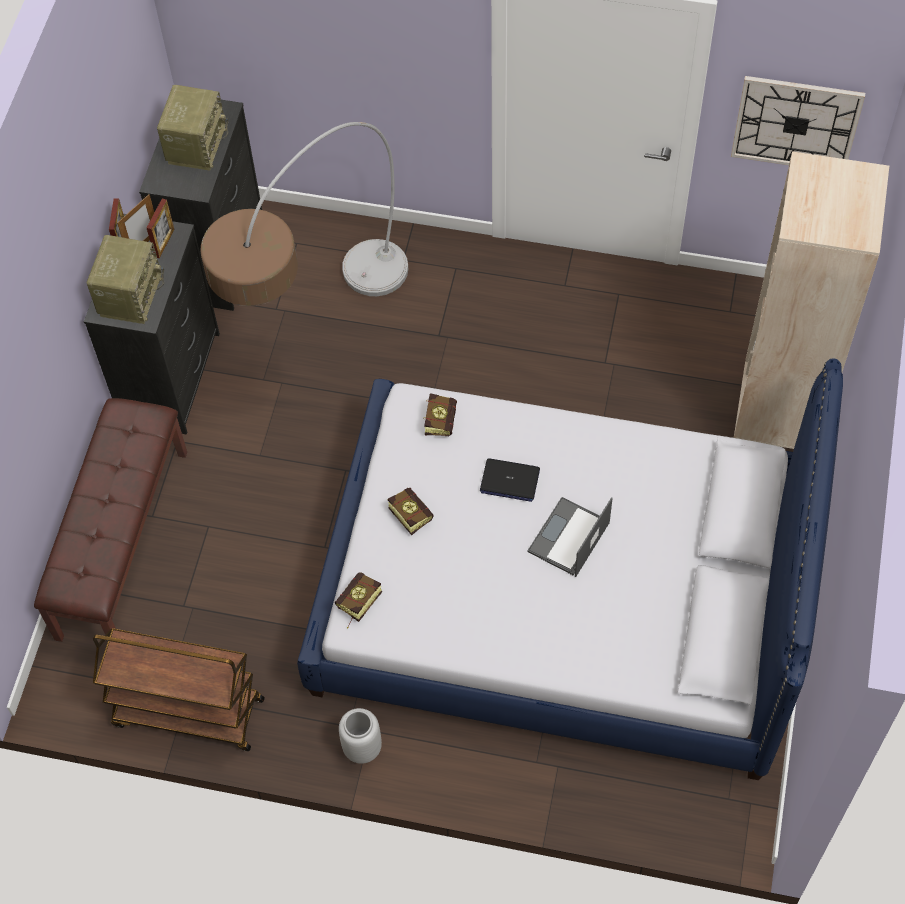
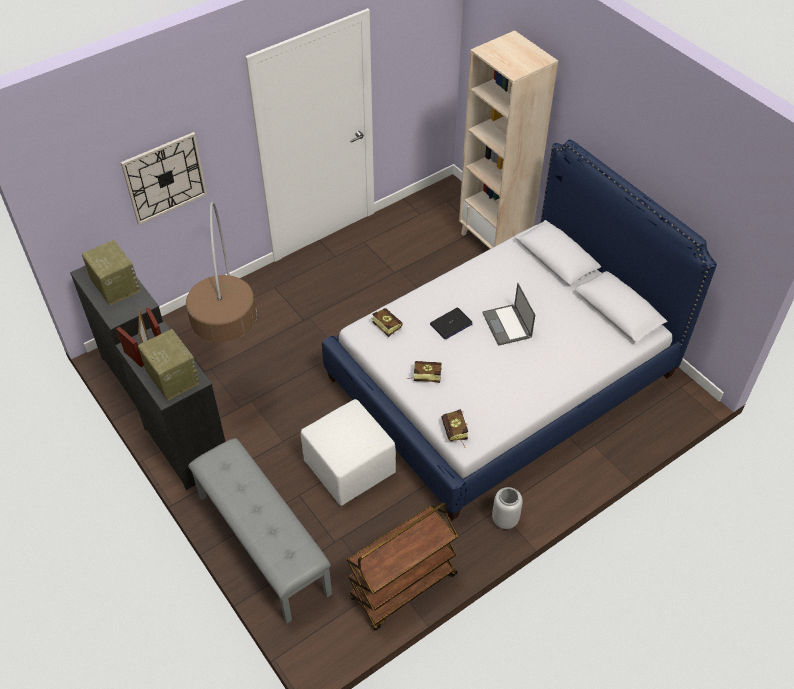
camera: 50 degrees left, 10 degrees down
brown bench [34,398,187,642] -> grey bench [188,438,332,624]
wall clock [731,76,865,165] -> wall clock moved to [121,132,207,225]
none -> white ottoman [301,399,396,506]

